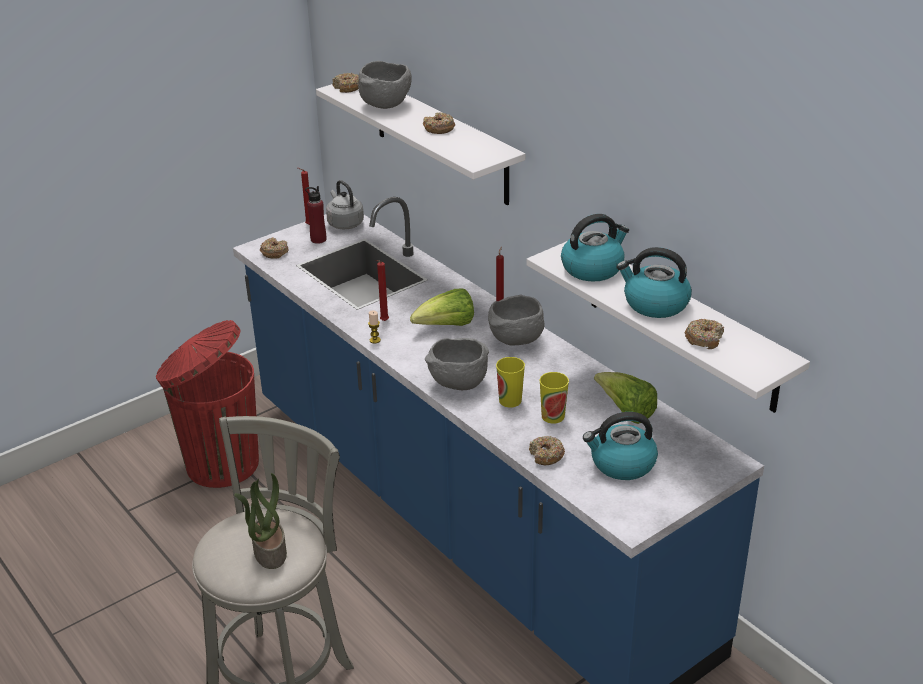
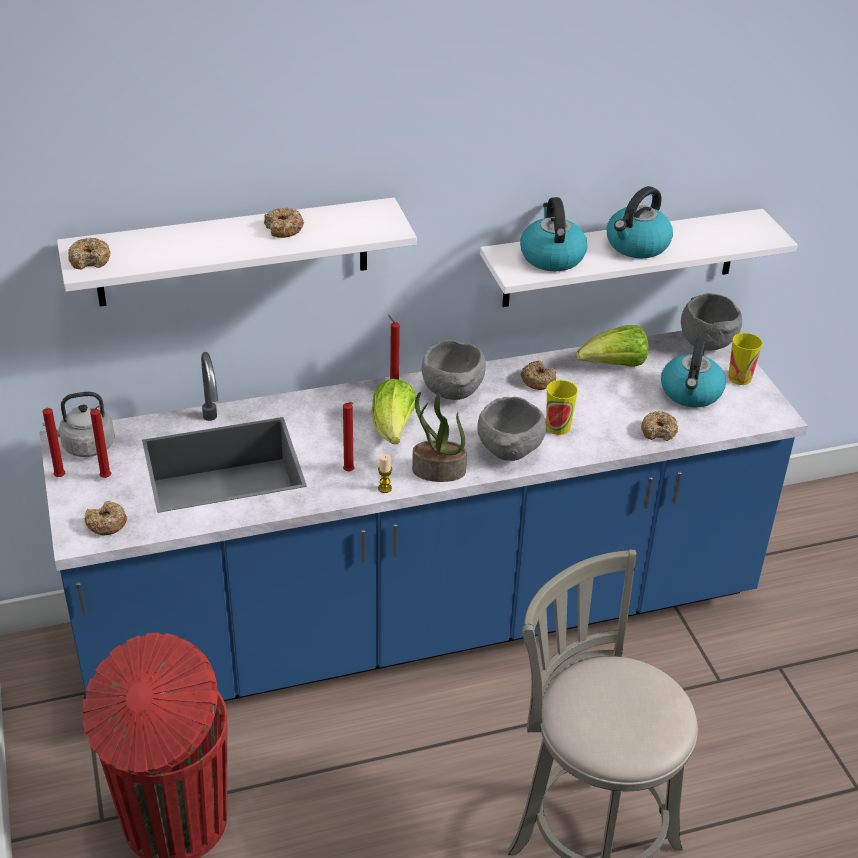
camera: 70 degrees left, 5 degrees up
potted plant [234,473,287,569] -> potted plant moved to [412,392,467,482]
red bottle [305,186,326,244] -> red candle [90,405,111,478]
grey bowl [358,61,412,109] -> grey bowl moved to [681,293,742,351]
cup [539,372,569,424] -> cup moved to [728,333,763,385]
donut [685,319,724,349] -> donut moved to [521,360,556,390]

